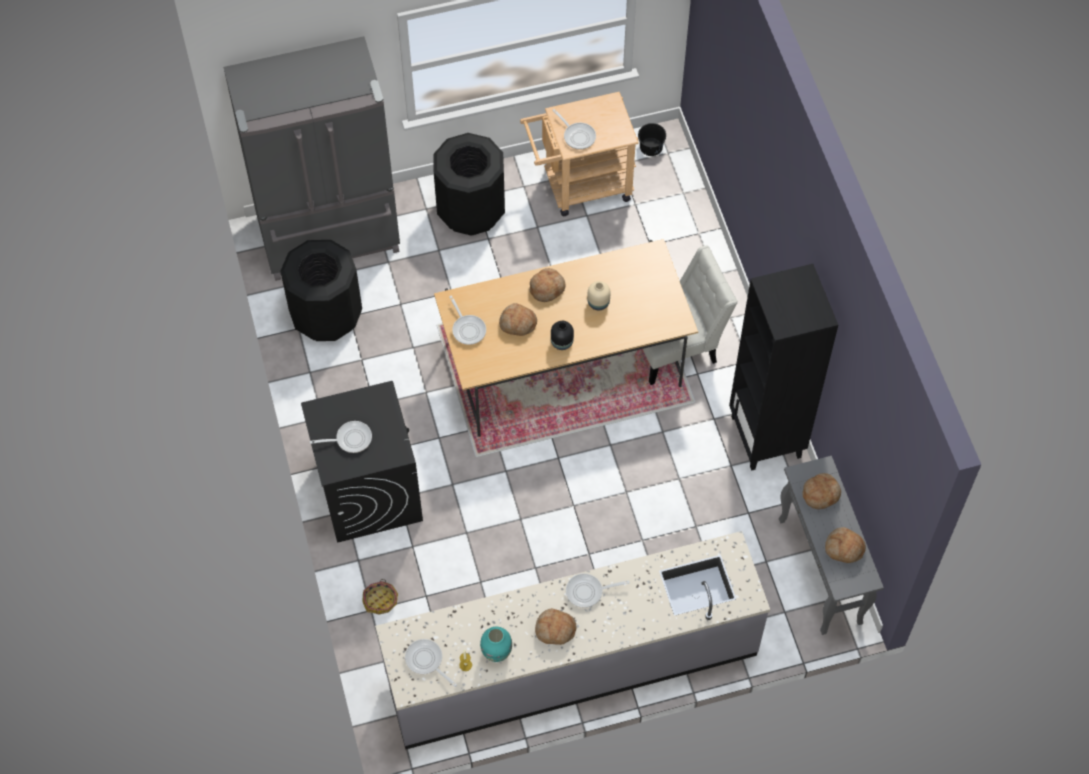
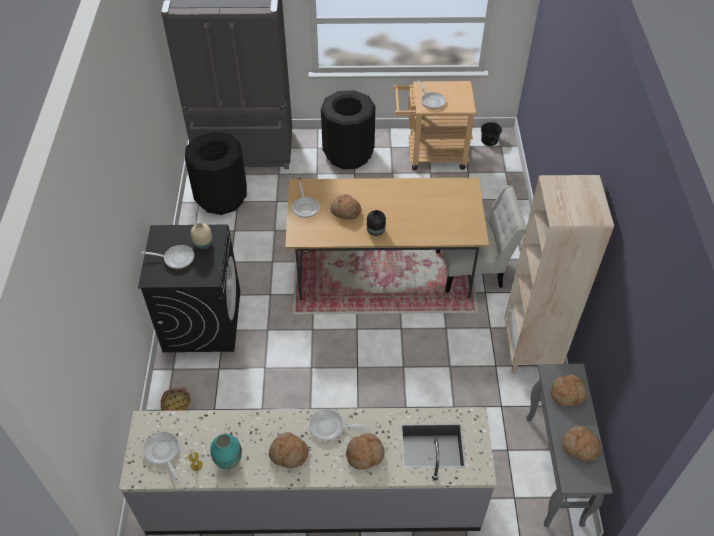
camera: 15 degrees right, 10 degrees down
bread [530,268,565,302] -> bread moved to [346,433,384,470]
beige vase [587,281,611,310] -> beige vase moved to [191,223,213,250]
black bookcase [729,264,838,471] -> beige bookcase [504,175,614,374]

